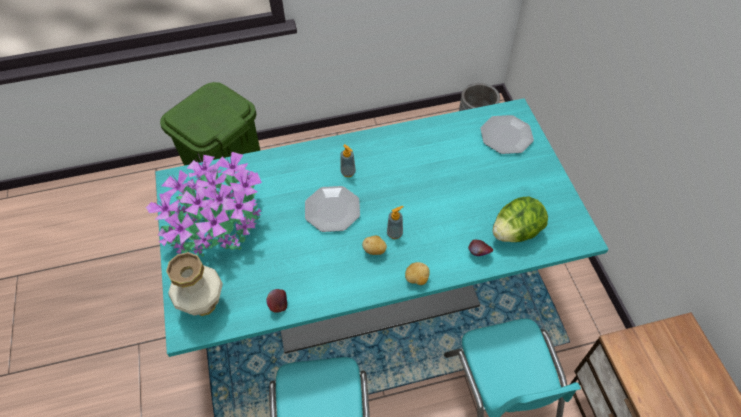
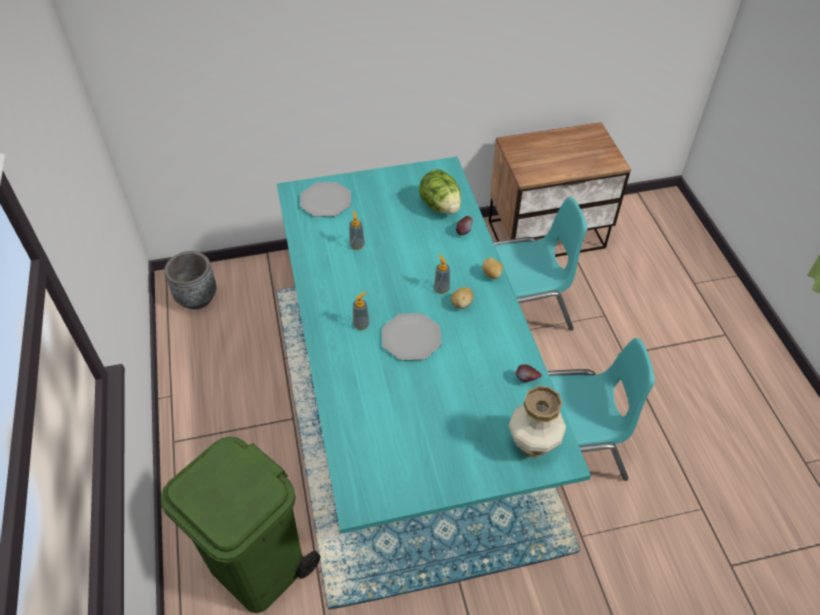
camera: 90 degrees left, 5 degrees down
potted plant [146,152,262,257] -> none
none -> soap dispenser [349,211,365,250]

